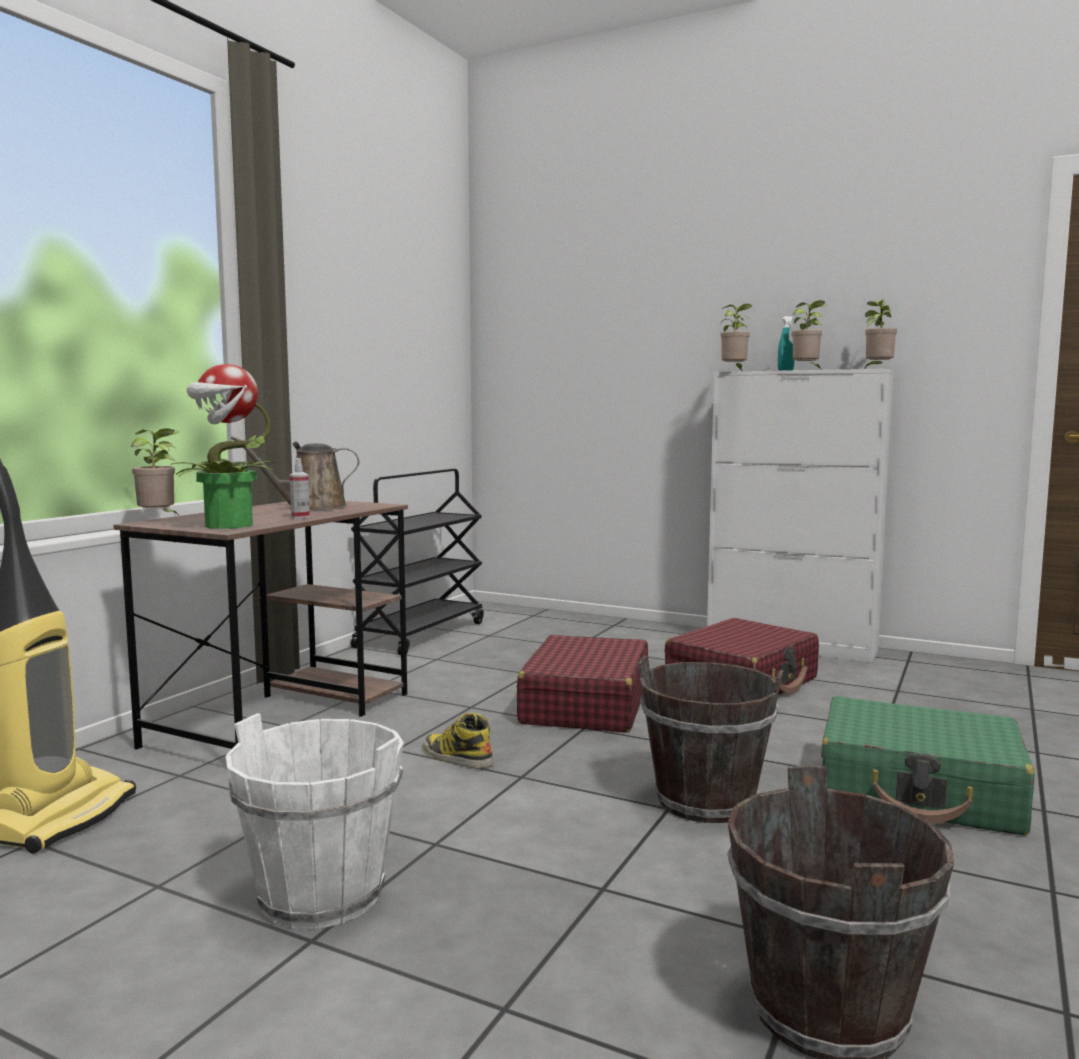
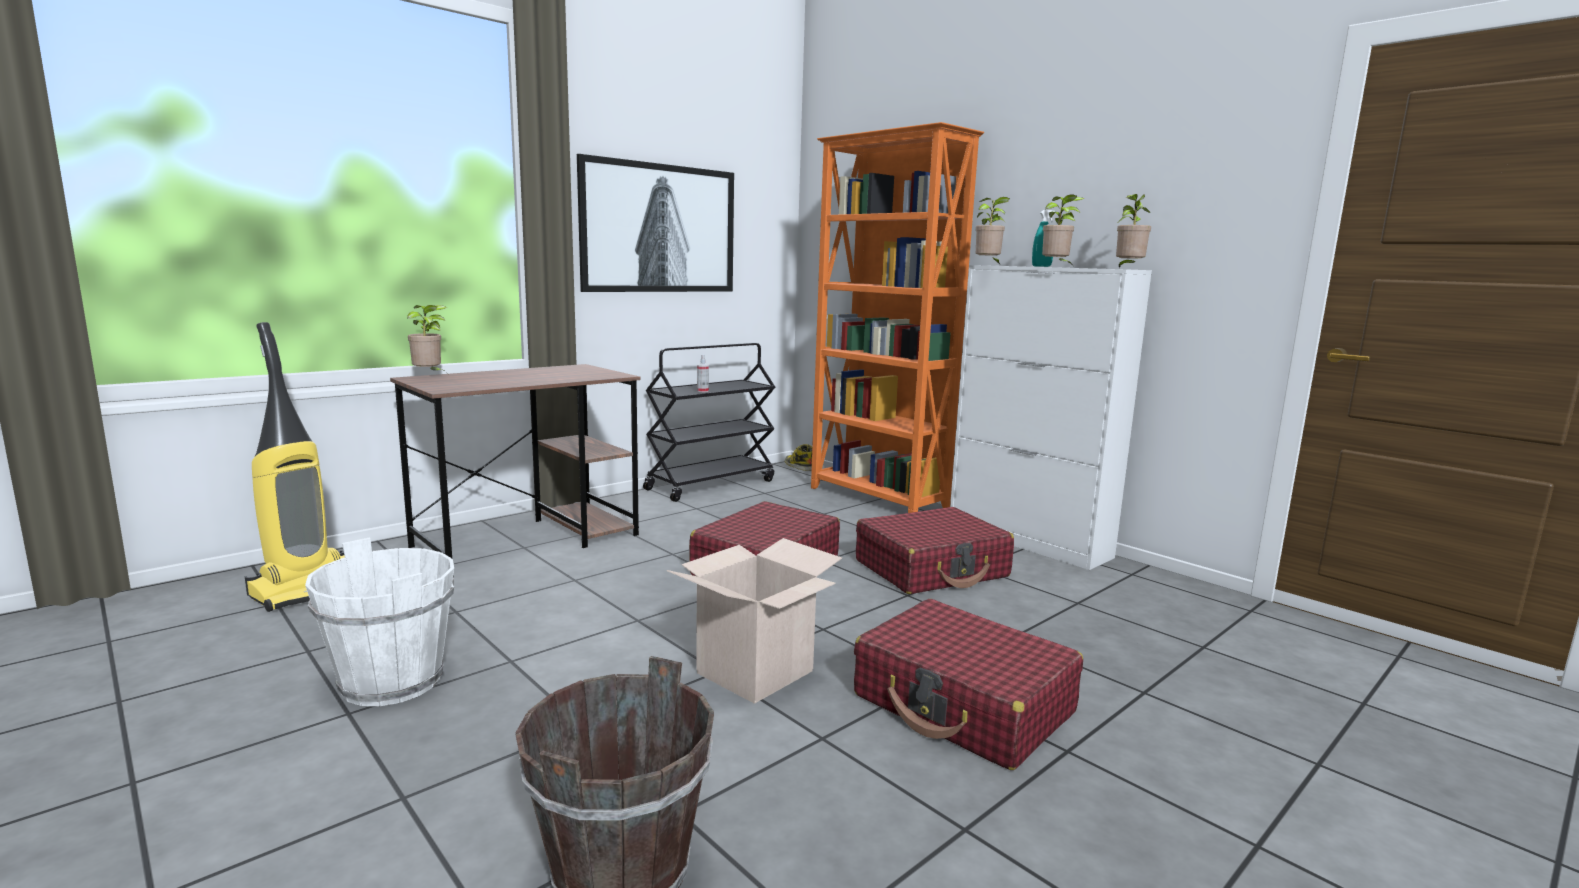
camera: 20 degrees right, 5 degrees up
potted plant [170,364,276,529] -> none
brown watering can [231,436,360,510] -> none
spray bottle [290,458,310,519] -> spray bottle moved to [697,355,709,393]
boot [423,713,494,769] -> boot moved to [785,444,812,471]
brown bucket [638,656,784,823] -> cardboard box [667,538,842,704]
green suitcase [821,696,1035,835] -> red suitcase [854,599,1083,770]
none -> picture [577,154,734,292]
none -> orange bookcase [811,122,984,513]

